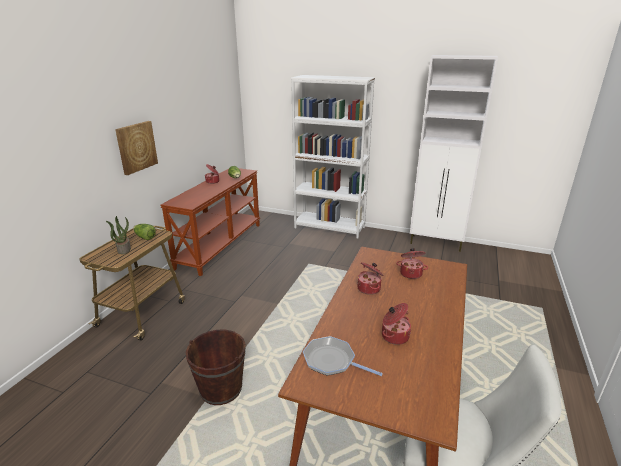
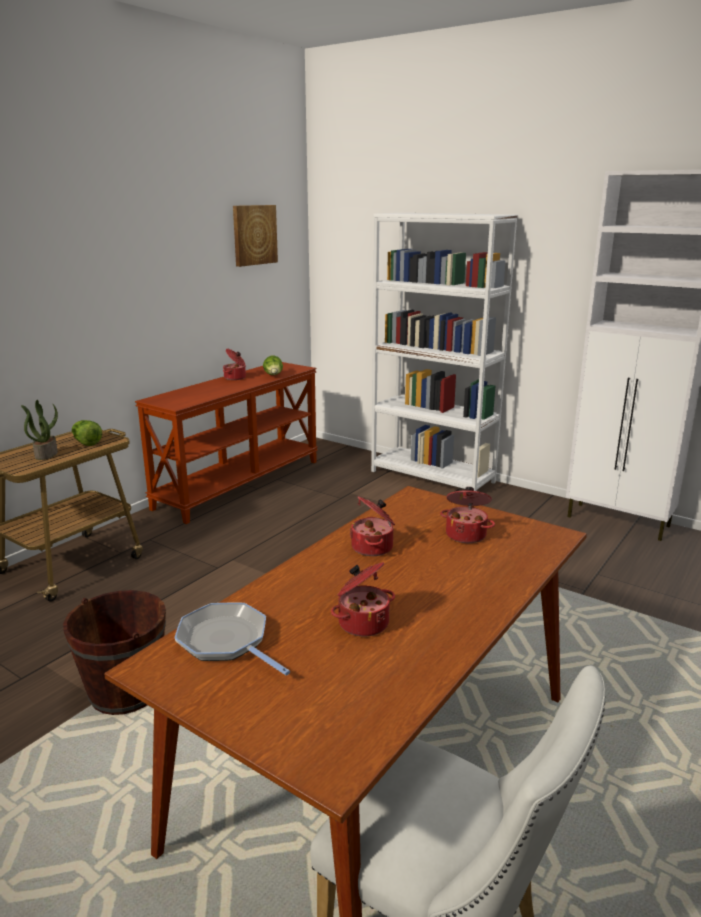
camera: 15 degrees right, 5 degrees down
picture [115,121,158,175] -> picture moved to [233,205,278,267]

